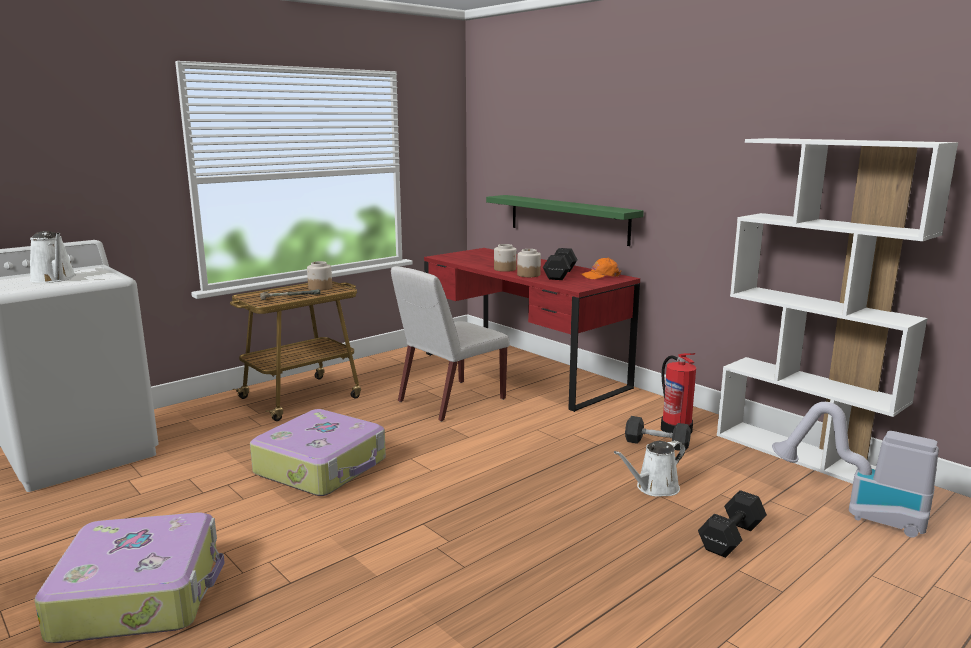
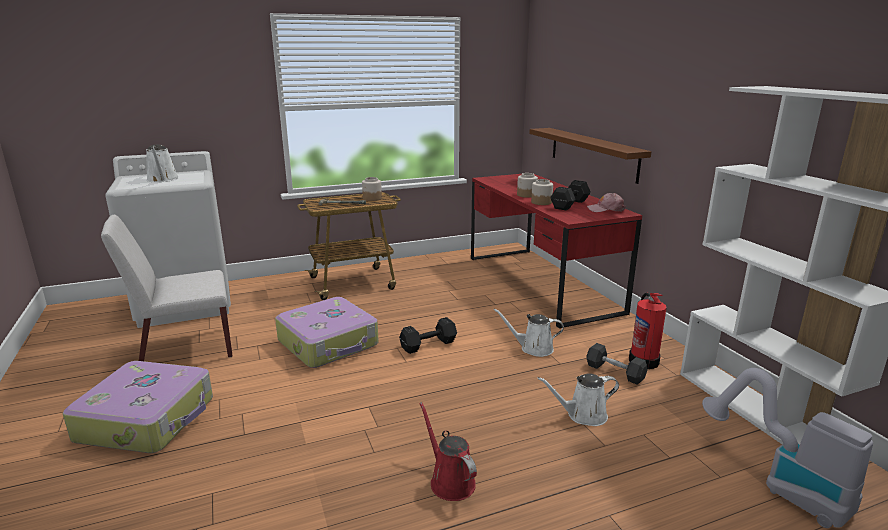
camera: 20 degrees right, 5 degrees up
white chair [391,266,510,422] -> white chair moved to [101,215,233,361]
green shelf [486,195,644,246] -> brown shelf [529,128,652,184]
orange cap [580,258,621,279] -> pink cap [587,193,626,212]
black dumbbell [698,490,767,558] -> black dumbbell moved to [399,317,457,354]
none -> red watering can [419,402,477,501]
none -> white watering can [494,309,564,357]

